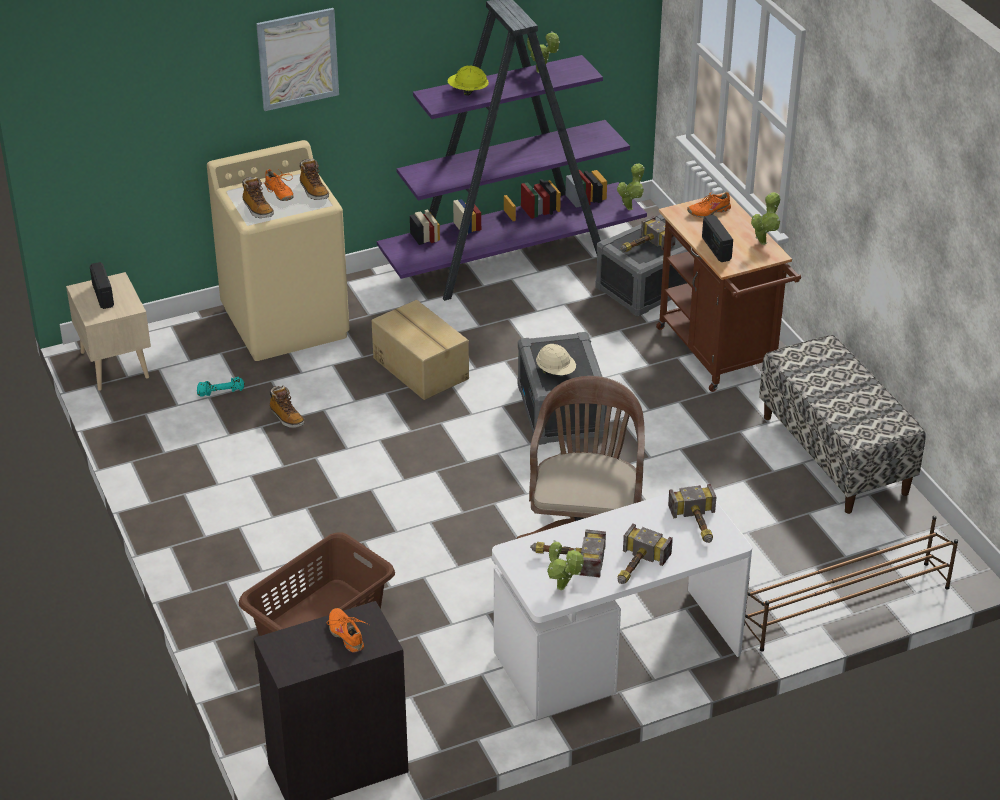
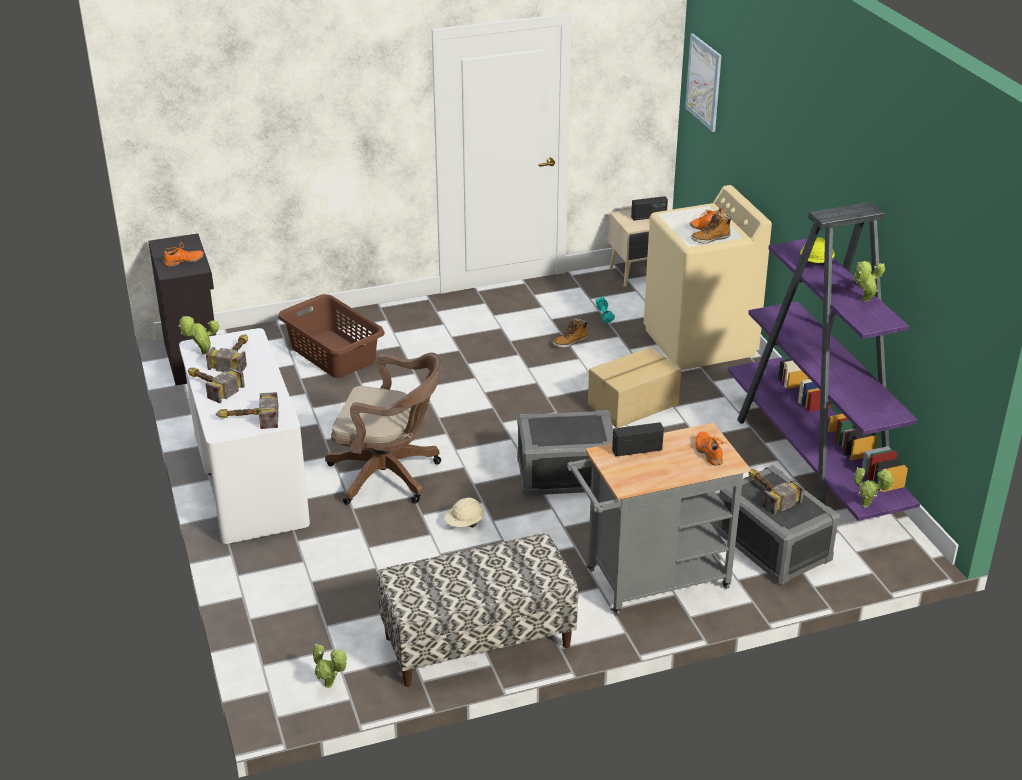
camera: 95 degrees right, 5 degrees down
boot [242,177,274,218] -> none
picture [256,8,339,111] -> picture moved to [685,34,722,132]
beige hard hat [536,344,576,375] -> beige hard hat moved to [445,498,484,528]
brown cart [656,193,801,392] -> grey cart [567,423,751,615]
brown shoe rack [744,516,958,652] -> none
potted plant [751,192,781,245] -> potted plant moved to [313,644,347,688]

